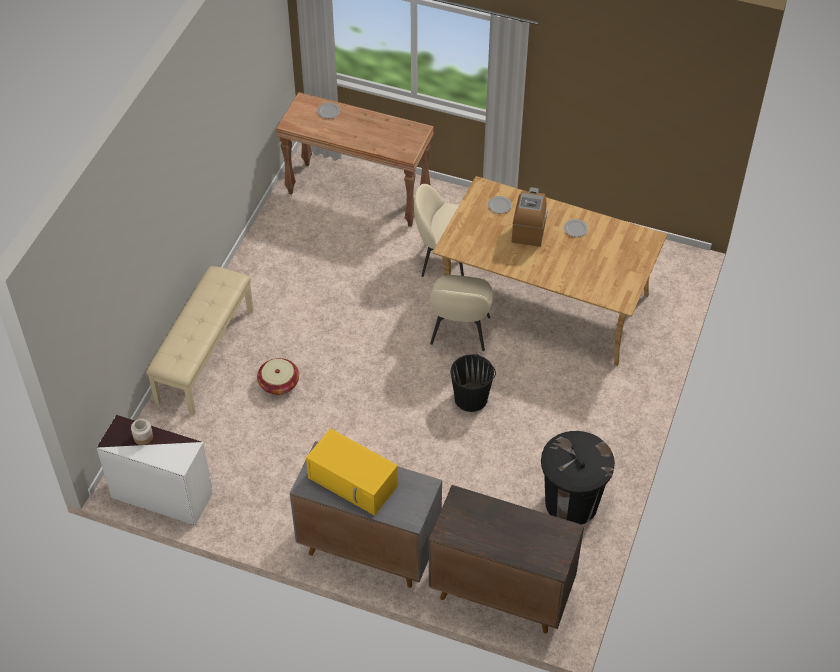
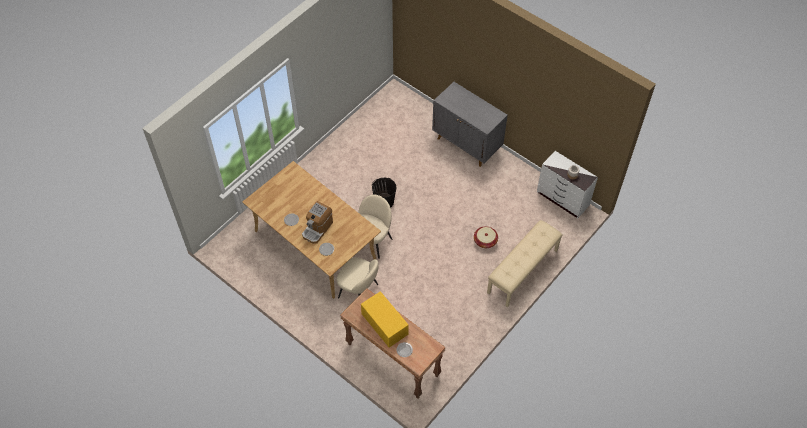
camera: 160 degrees left, 5 degrees up
yellow microwave [306,428,398,516] -> yellow microwave moved to [361,291,409,347]
brown cabinet [429,485,584,634] -> none
black trash can [541,431,615,525] -> none

